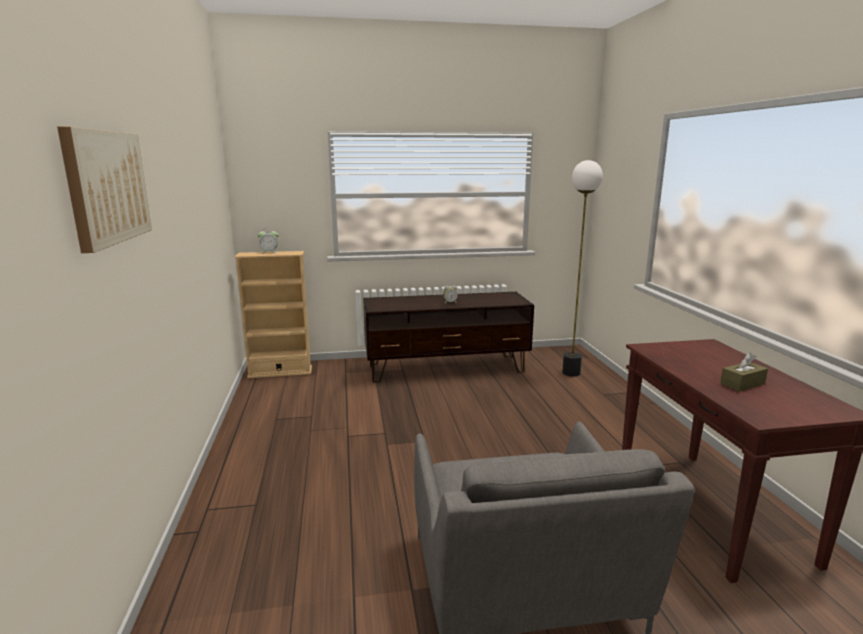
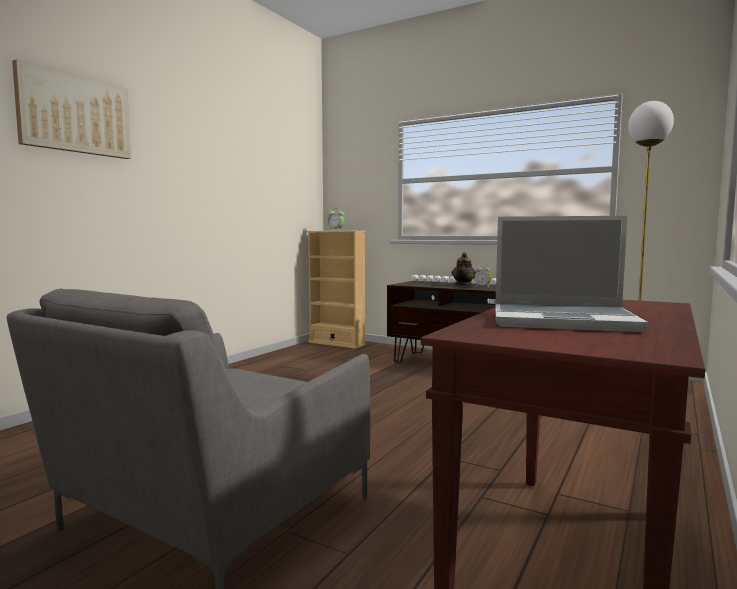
camera: 40 degrees right, 10 degrees down
brown tissue box [720,353,768,392] -> laptop [495,216,648,332]
none -> teapot [452,253,476,286]

